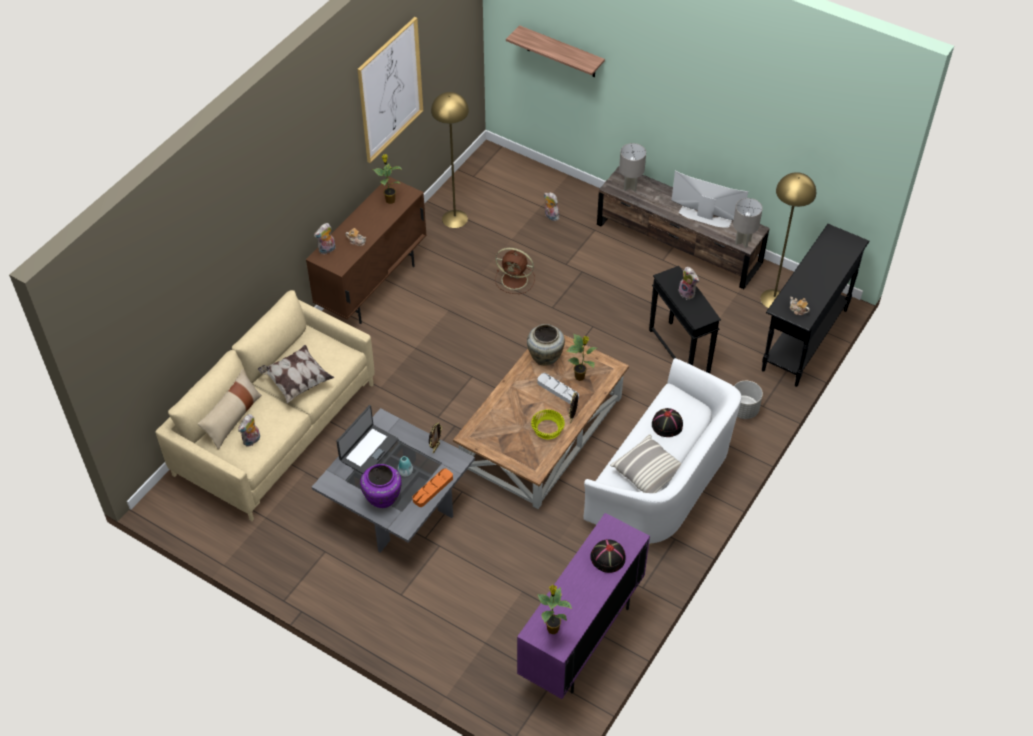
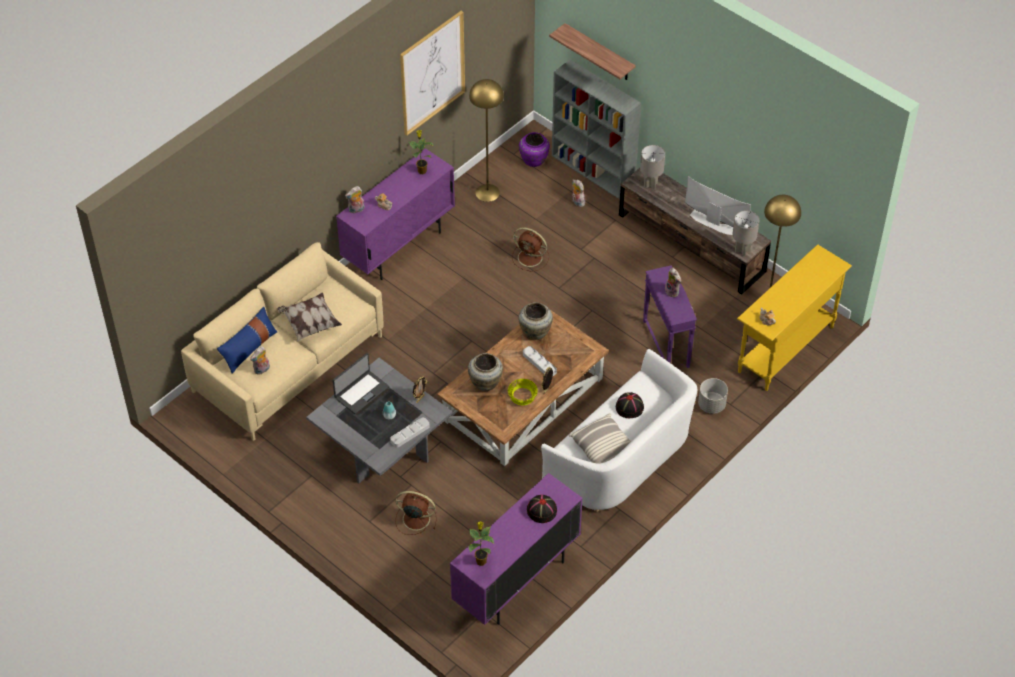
camera: 10 degrees right, 0 degrees up
beige pillow [198,369,262,450] -> blue pillow [217,306,277,373]
brown cabinet [306,177,427,324] -> purple cabinet [336,148,455,280]
purple vase [360,464,402,508] -> purple vase moved to [519,132,550,167]
orange tray [413,468,453,507] -> grey tray [390,417,430,448]
potted plant [567,334,597,381] -> none
black side table [649,266,721,373] -> purple side table [643,265,697,368]
black console table [762,224,869,387] -> yellow console table [737,244,852,391]
none -> brown fan [395,491,437,535]
none -> beige vase [468,353,503,391]
none -> grey bookcase [552,60,641,199]

